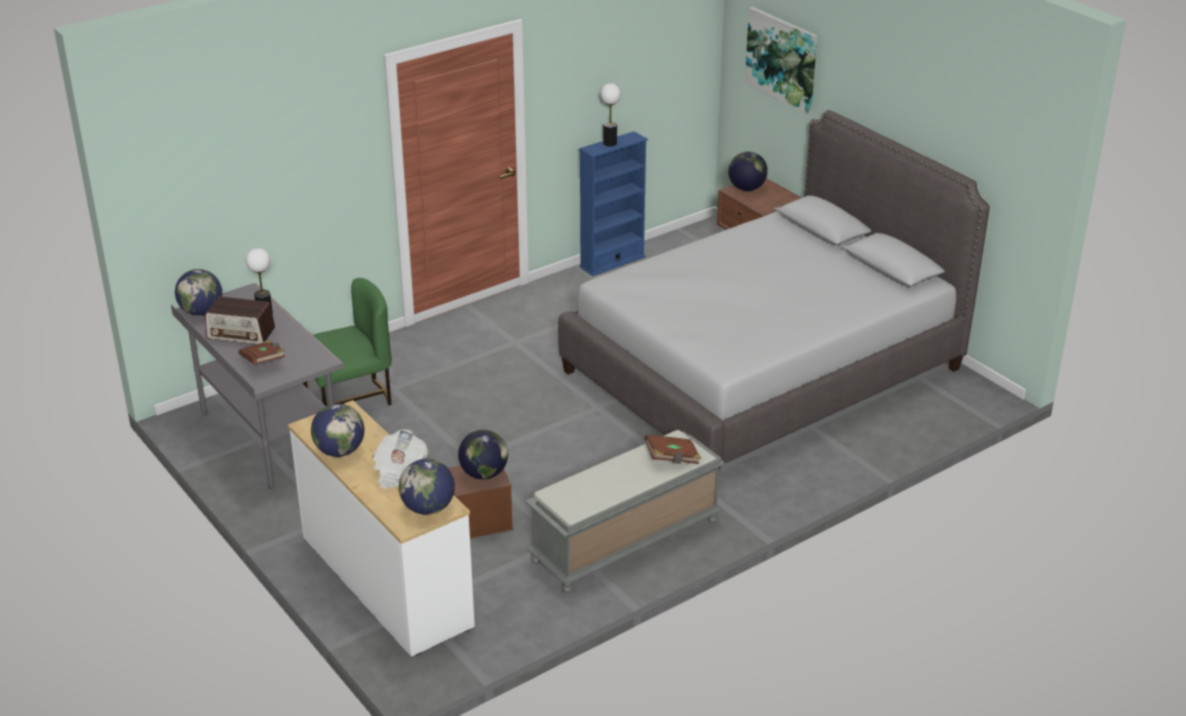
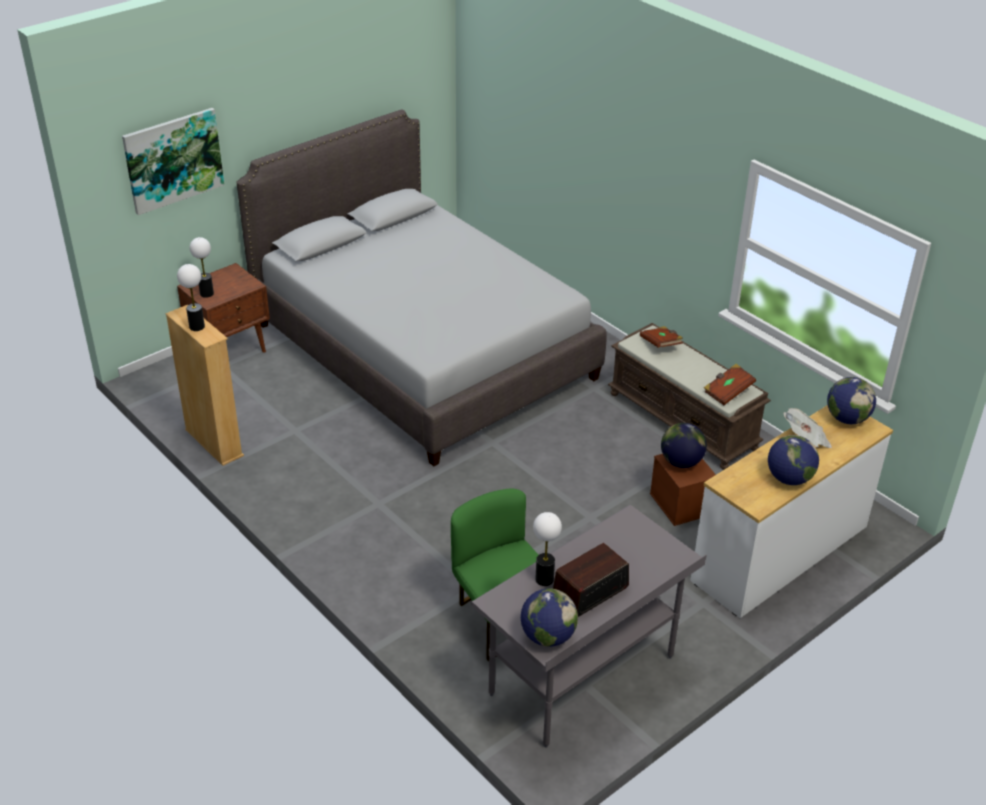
camera: 95 degrees left, 5 degrees up
radio [205,297,275,344] -> radio turned 135 degrees counterclockwise [553,543,629,617]
brown book [239,340,285,365] -> brown book moved to [704,364,756,405]
grey bench [525,430,725,593] -> brown bench [608,323,771,470]
blue bookcase [579,131,648,276] -> beige bookcase [165,305,244,466]
globe [728,151,768,191] -> table lamp [190,237,214,298]

